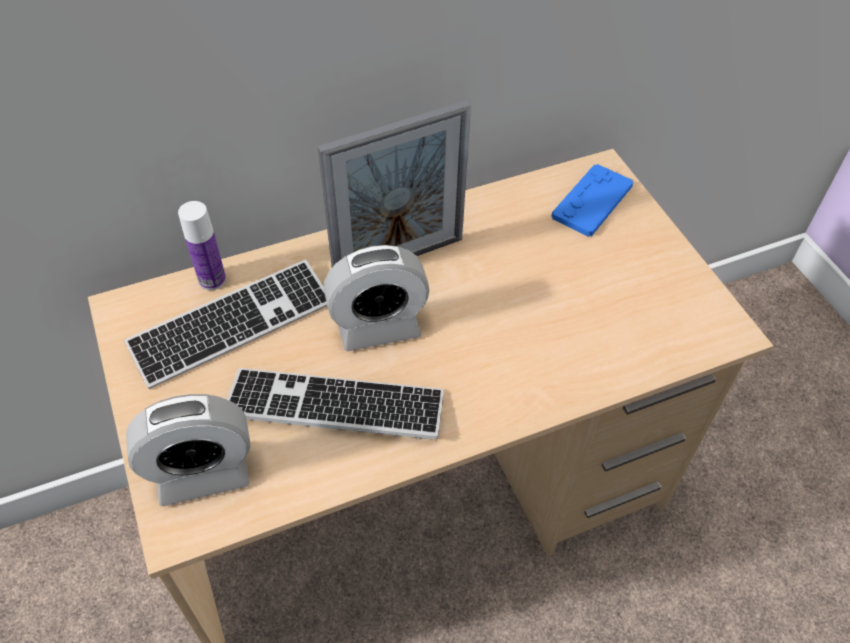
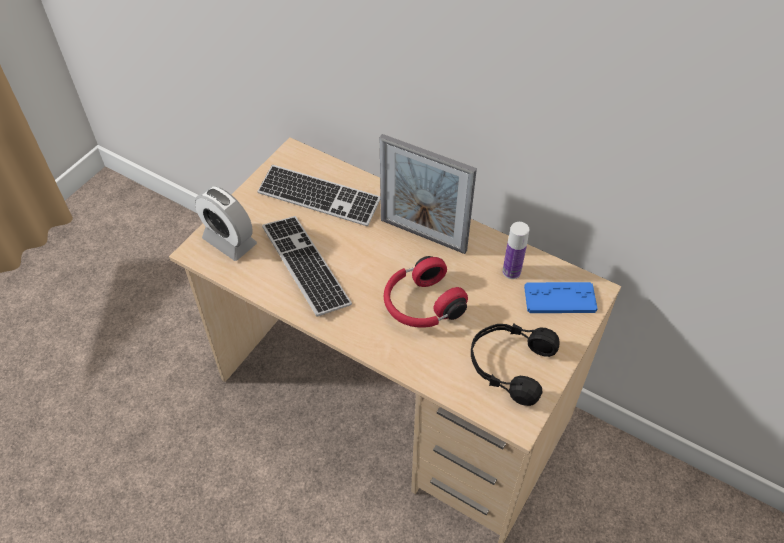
camera: 55 degrees right, 0 degrees up
bottle [178,201,226,290] -> bottle moved to [503,222,529,279]
alarm clock [324,245,430,352] -> none
none -> red headphones [384,256,468,328]
none -> black headphones [471,324,560,406]

